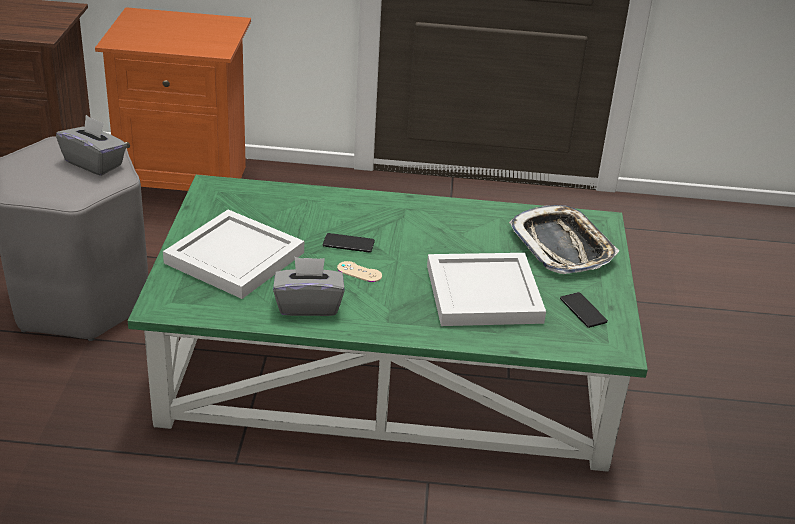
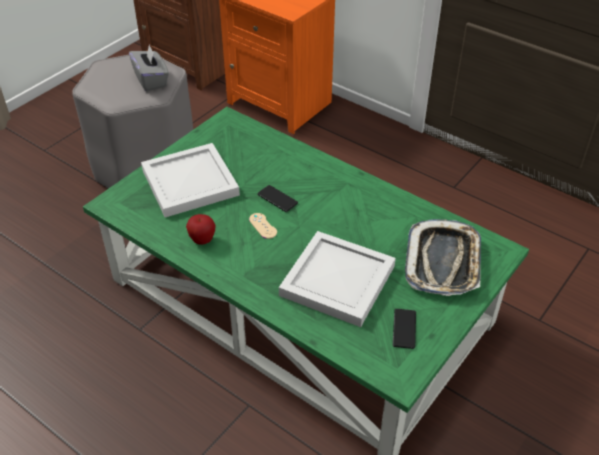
camera: 35 degrees right, 10 degrees up
grey tissue box [273,257,345,316] -> apple [186,214,216,245]

